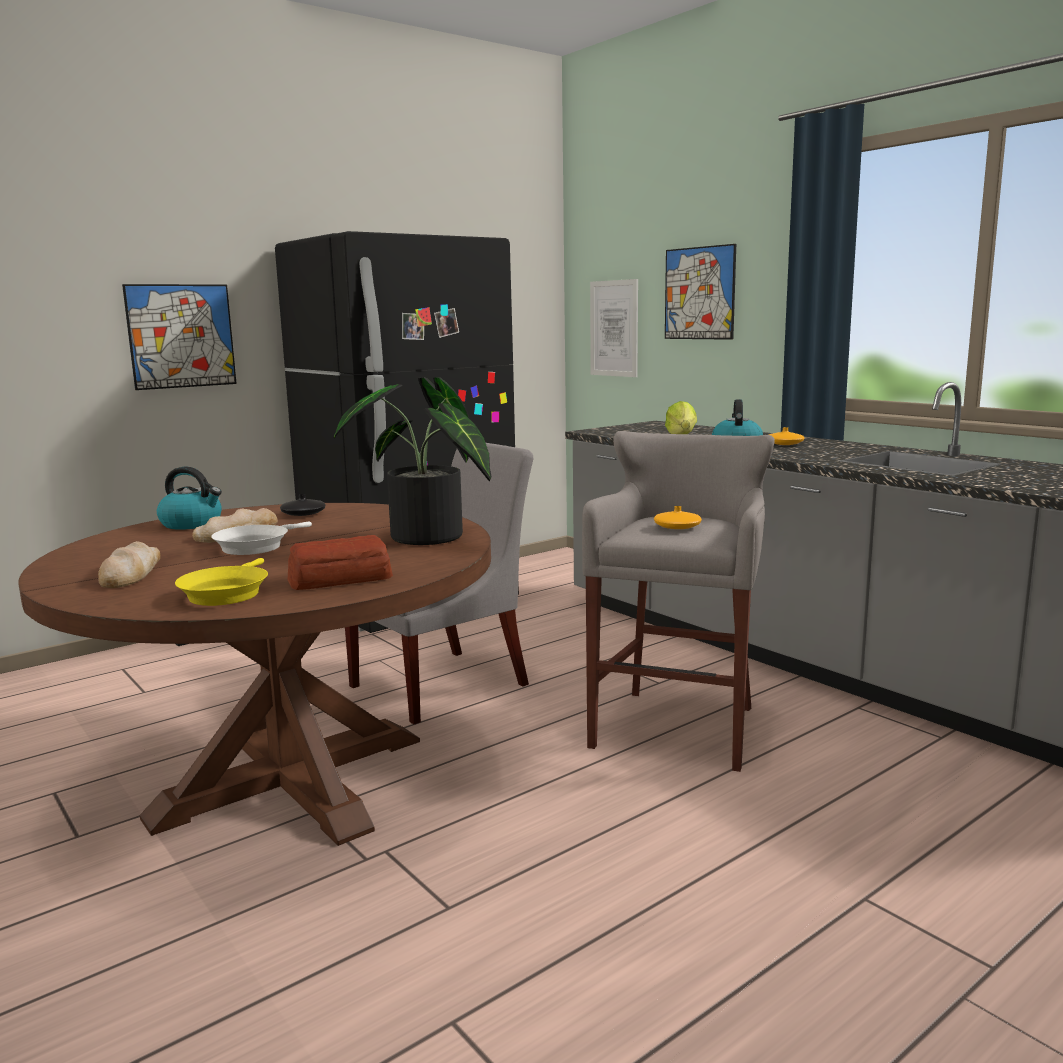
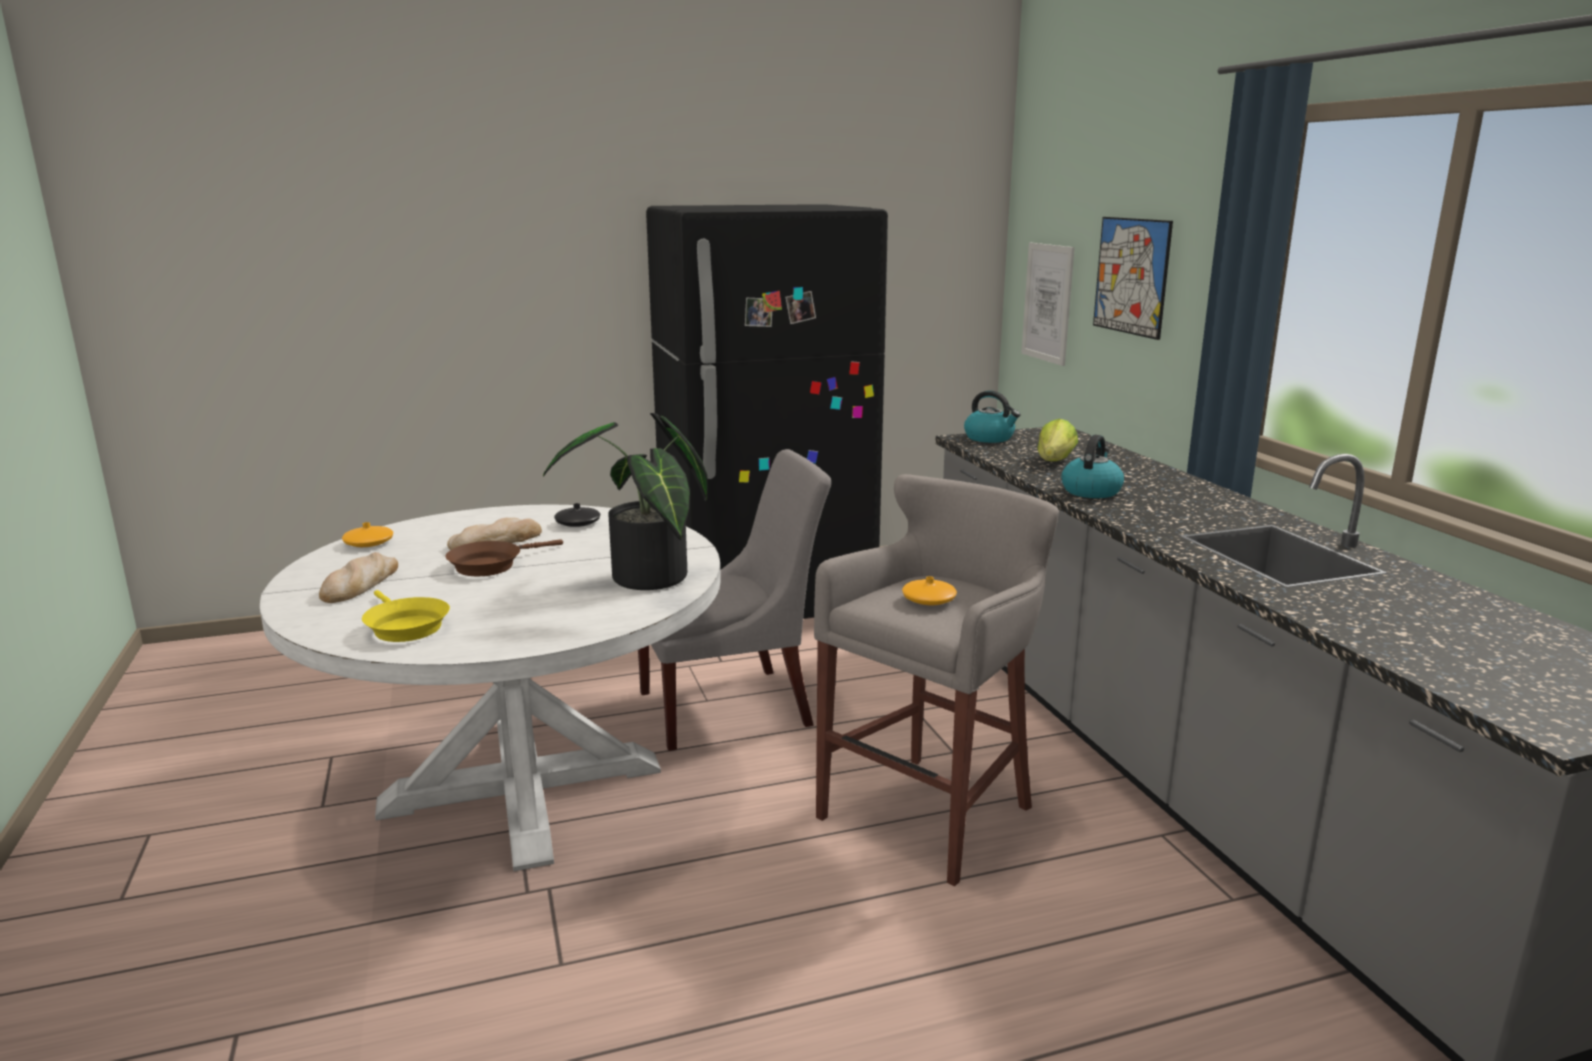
camera: 20 degrees right, 5 degrees up
brown dining table [18,503,491,846] -> white dining table [260,505,721,872]
picture [122,284,237,390] -> none
kettle [157,466,222,530] -> kettle moved to [964,390,1021,443]
yellow frying pan [175,558,268,606] -> yellow frying pan turned 60 degrees counterclockwise [362,590,450,642]
white frying pan [211,522,312,555] -> brown frying pan [445,540,563,576]
bread [288,535,393,590] -> none
orange vase [769,427,805,445] -> orange vase moved to [342,522,393,547]

